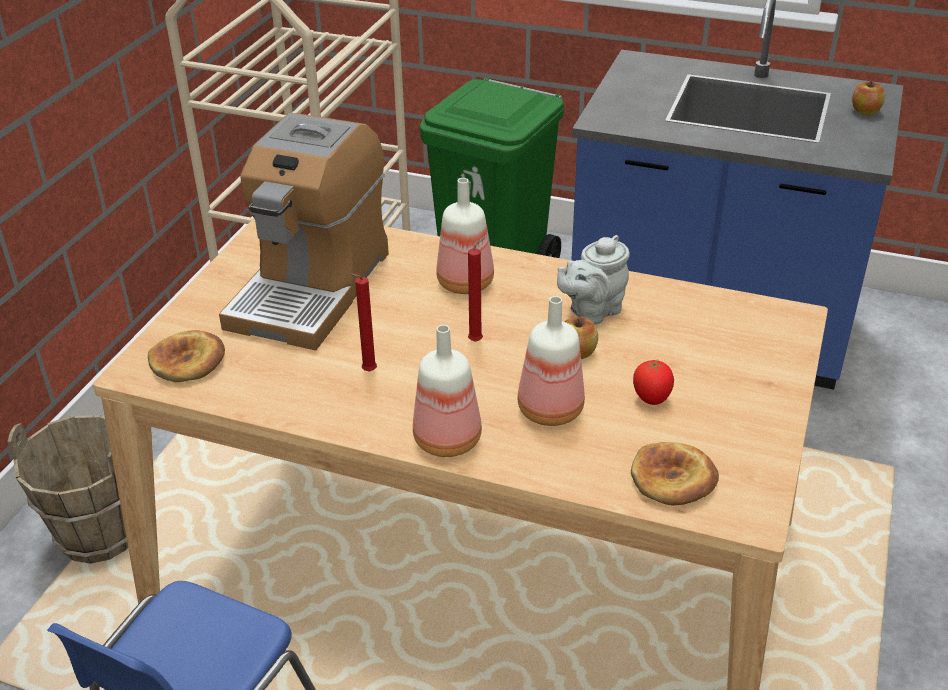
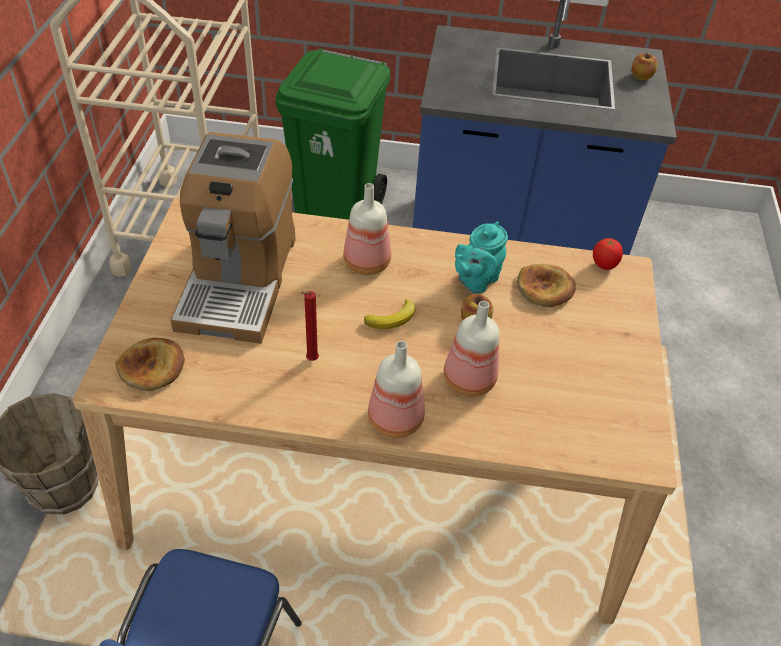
camera: 15 degrees left, 10 degrees up
red candle [468,237,485,342] -> banana [364,300,415,329]
grey teapot [557,235,630,325] -> turquoise teapot [455,221,508,294]
bread [631,442,719,506] -> bread moved to [517,264,576,307]
tomato [633,360,674,405] -> tomato moved to [593,237,623,270]

